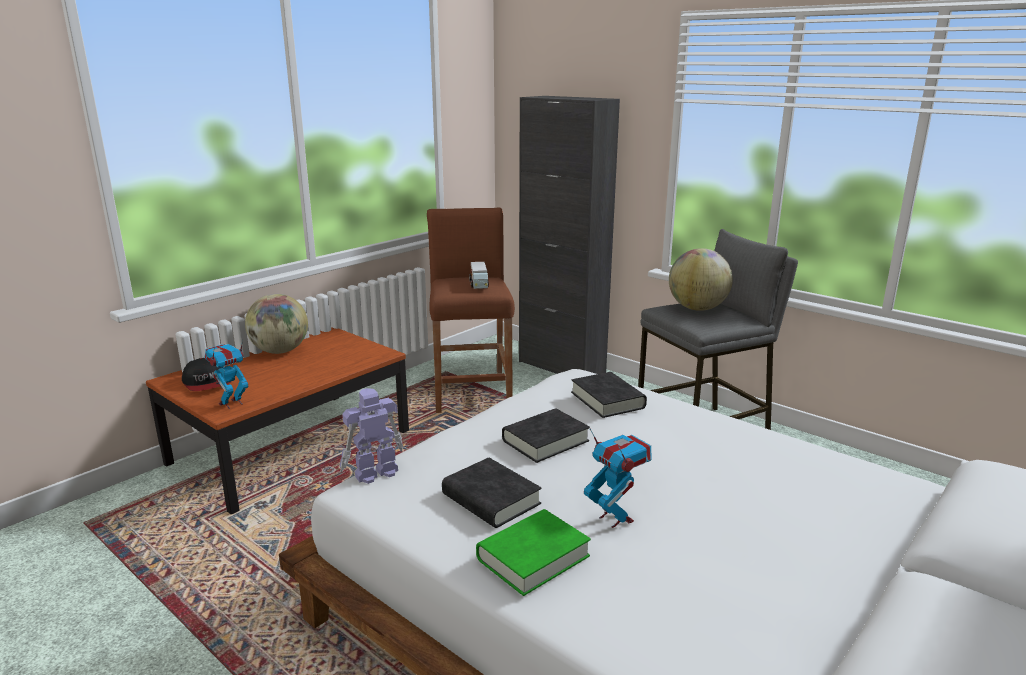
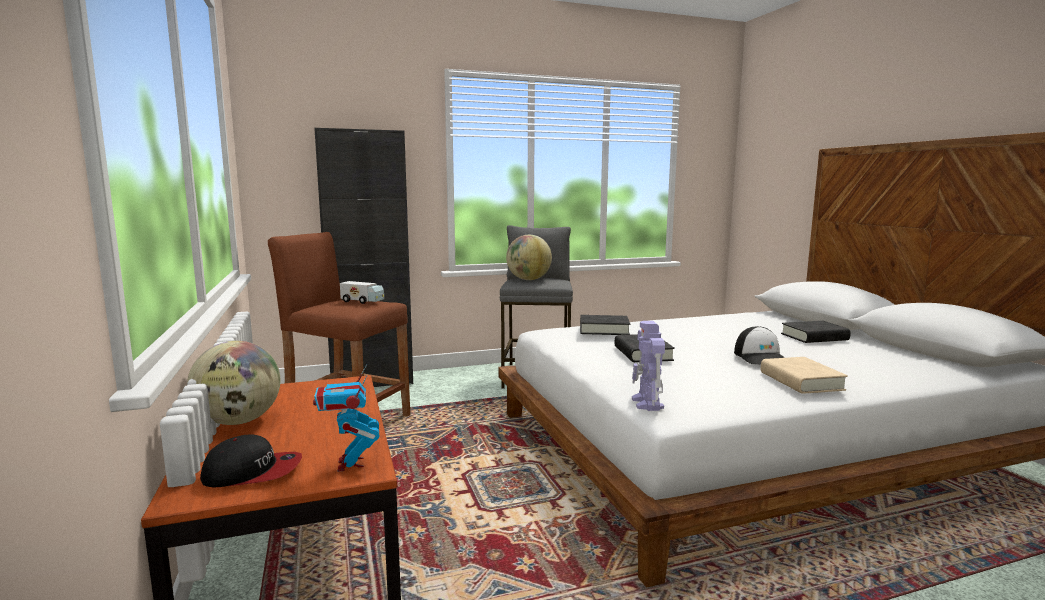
camera: 60 degrees left, 10 degrees down
black book [442,457,541,528] -> black book moved to [781,321,851,343]
green book [476,509,591,596] -> beige book [761,357,848,394]
toy robot [584,428,652,528] -> cap [734,326,785,364]

